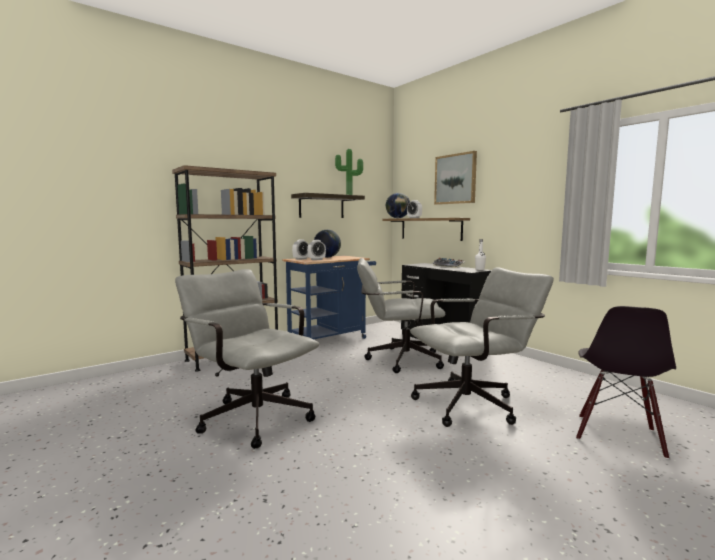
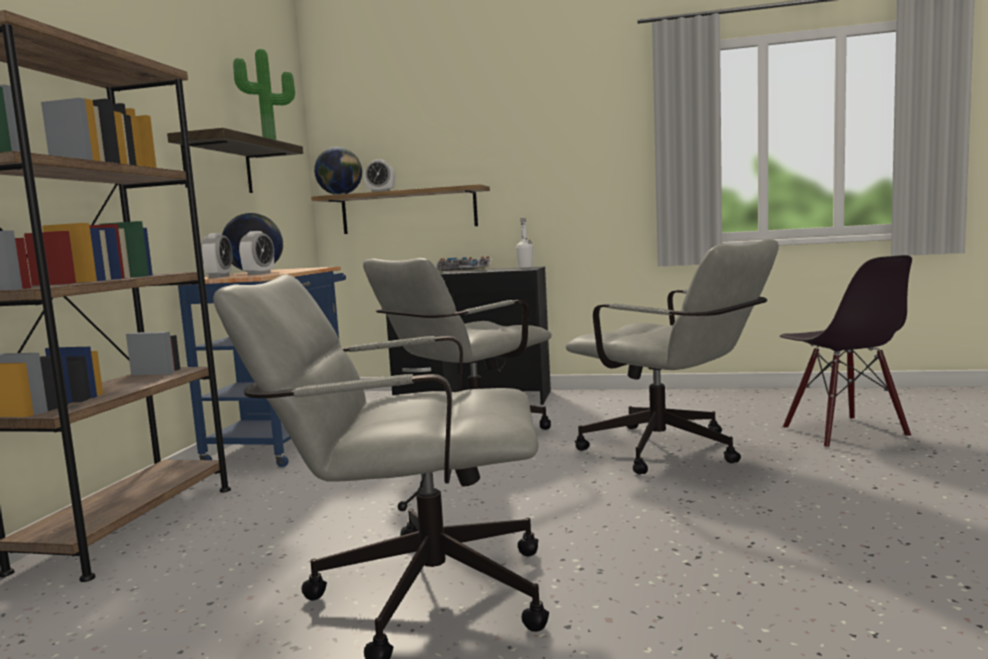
camera: 40 degrees left, 0 degrees up
grey office chair [410,267,554,427] -> grey office chair turned 105 degrees clockwise [566,239,779,474]
picture [434,151,477,205] -> none

